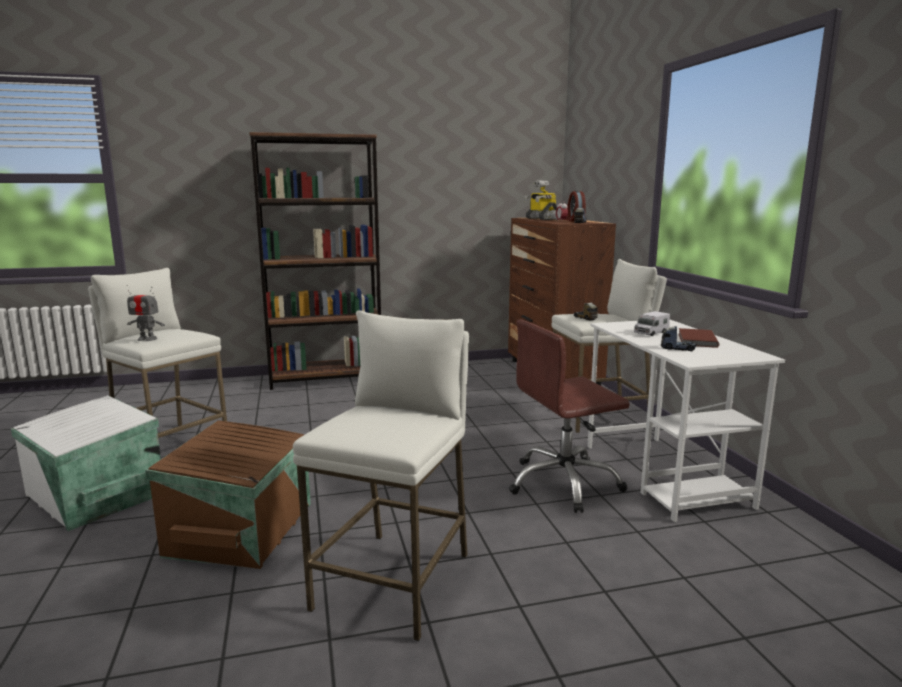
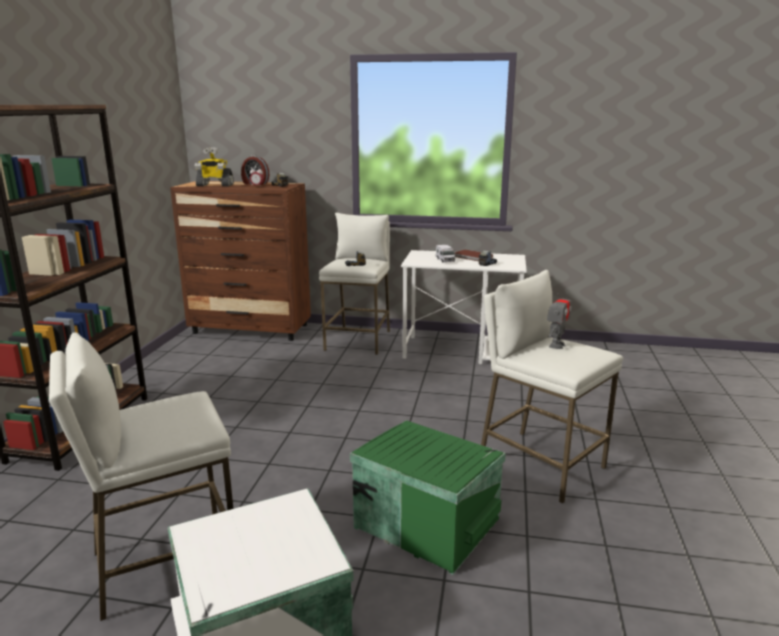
camera: 65 degrees left, 5 degrees up
toy robot [127,285,165,341] -> toy robot moved to [547,288,572,349]
brown storage box [145,420,311,569] -> green storage box [350,420,506,575]
brown office chair [509,319,630,513] -> none

